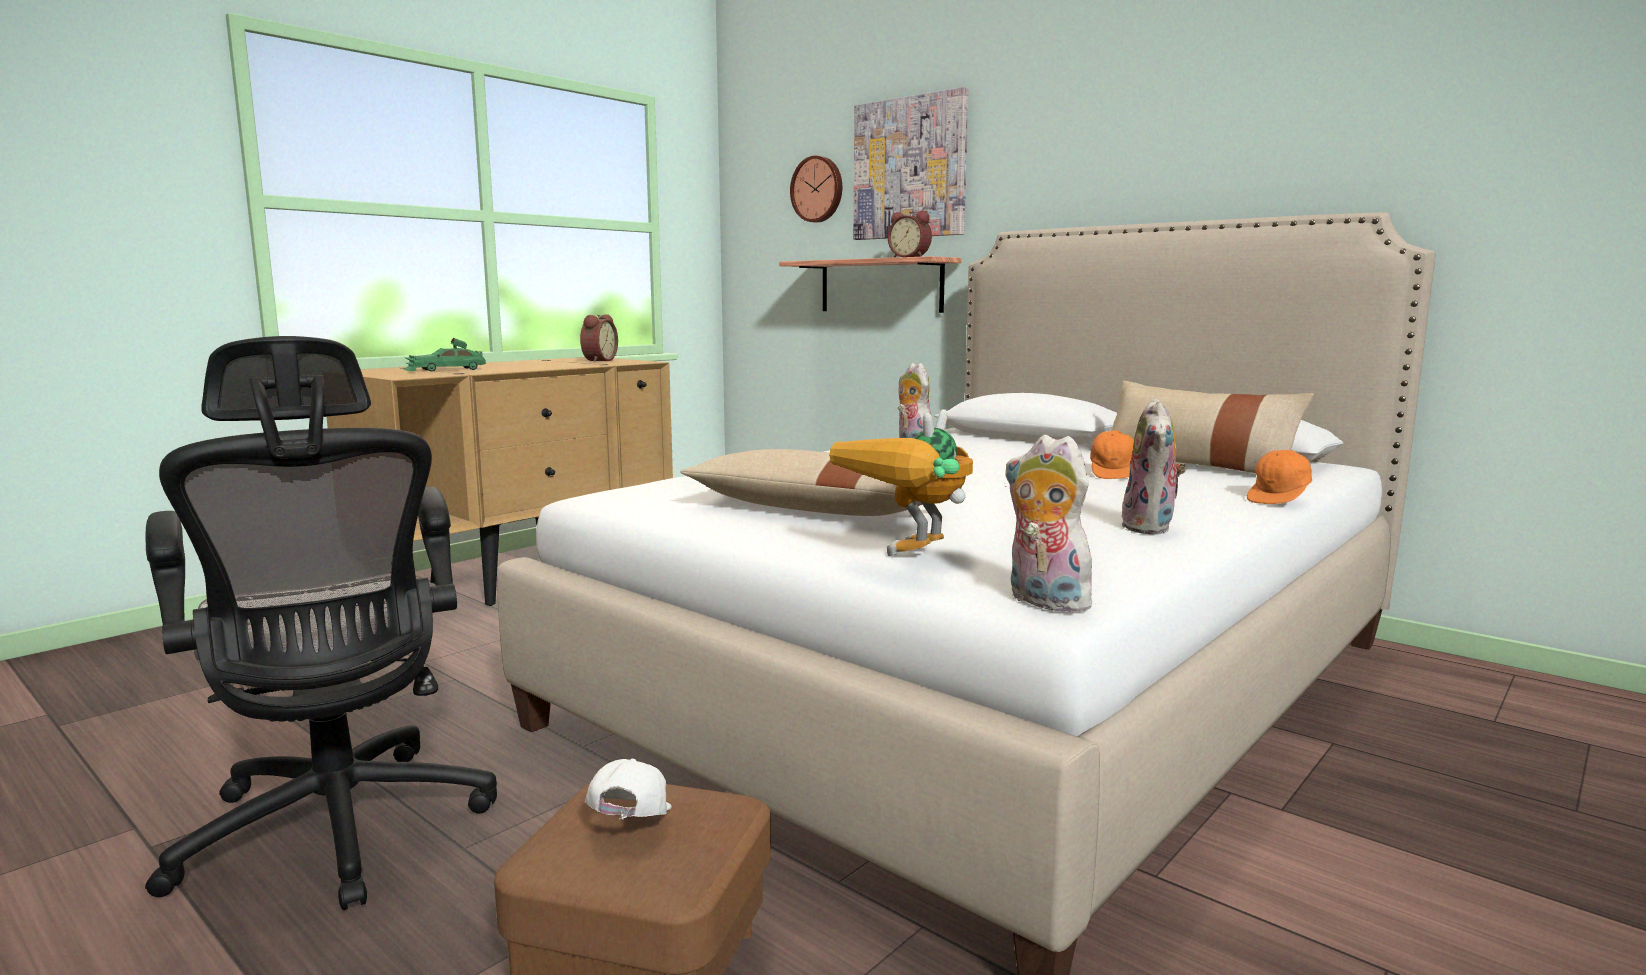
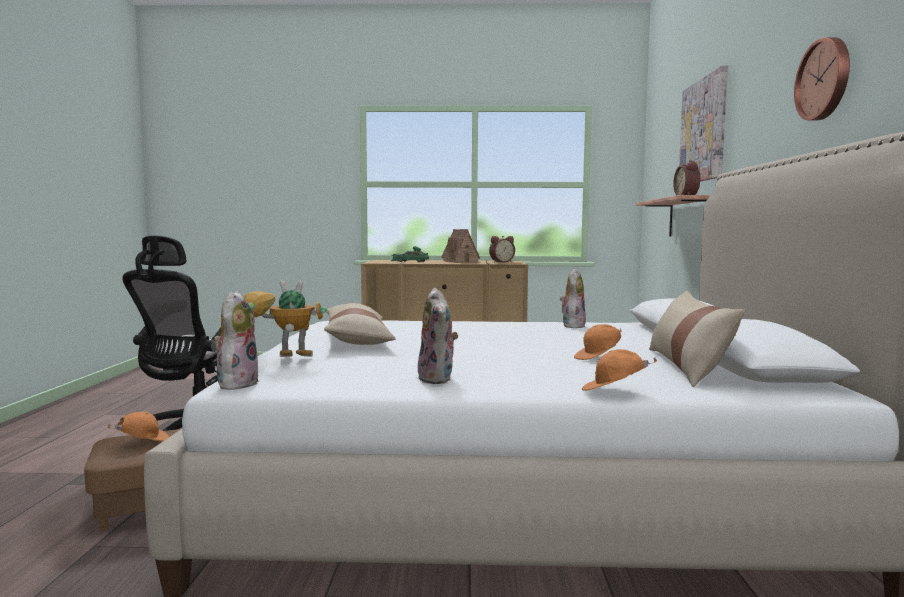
camera: 50 degrees right, 5 degrees down
white cap [584,759,672,820] -> orange cap [107,412,169,441]
wall clock [790,156,842,223] -> wall clock moved to [794,37,850,120]
plush toy [1122,398,1187,535] -> plush toy turned 75 degrees counterclockwise [418,288,458,384]
none -> toy house [441,229,481,263]

